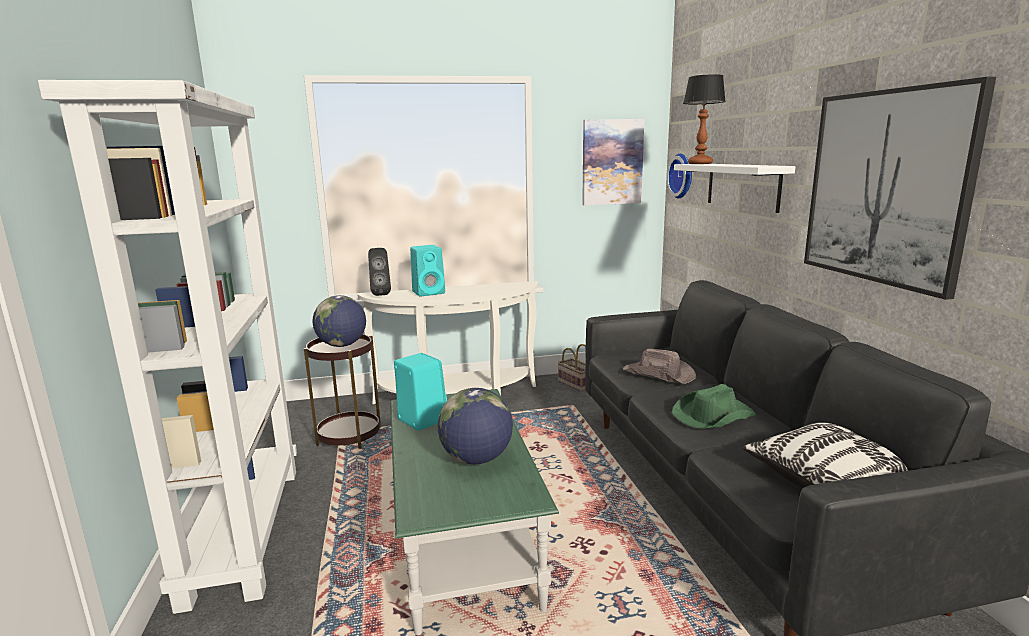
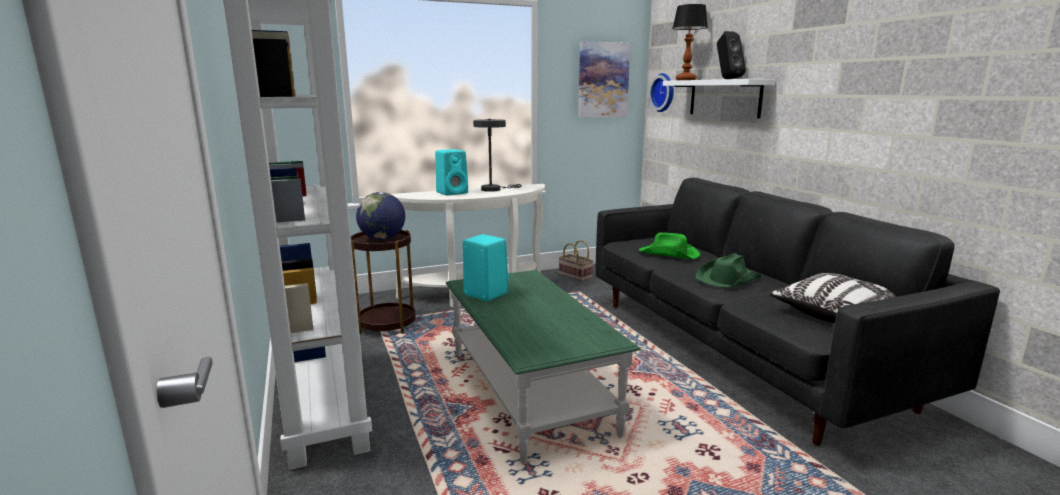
camera: 10 degrees left, 0 degrees up
black speaker [368,248,391,296] -> black speaker moved to [717,31,746,79]
globe [438,388,513,464] -> none
brown hat [623,349,696,384] -> green hat [639,232,701,259]
picture [804,77,996,300] -> none
none -> grey table lamp [473,119,522,192]

